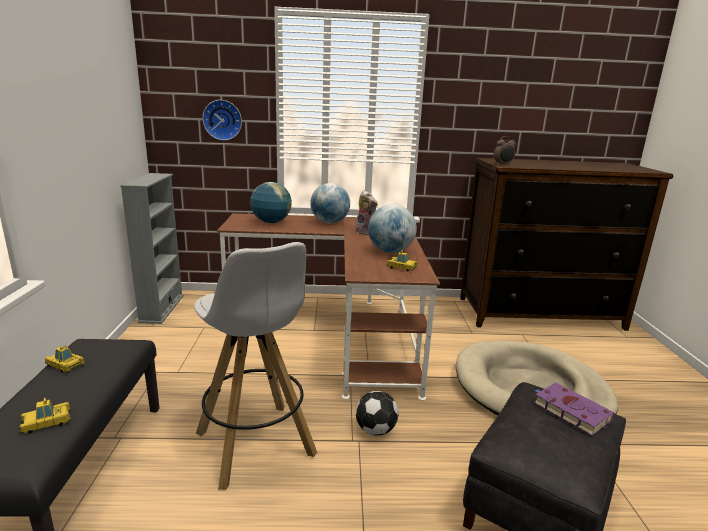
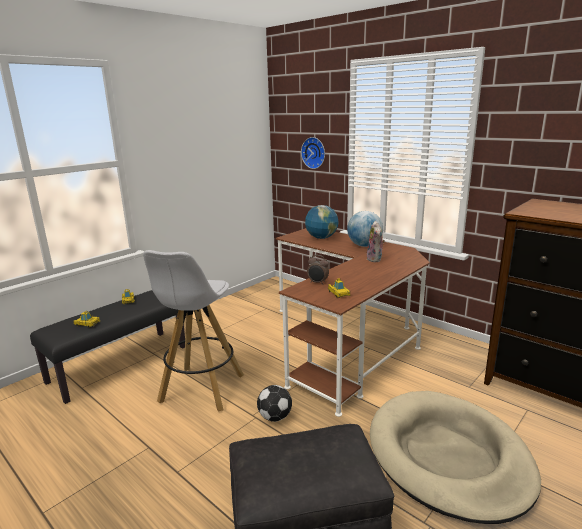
camera: 45 degrees right, 0 degrees up
grey bookcase [120,173,184,324] -> none
globe [368,204,417,253] -> none
alarm clock [494,136,516,165] -> alarm clock moved to [307,255,329,285]
purple book [534,383,614,436] -> none

